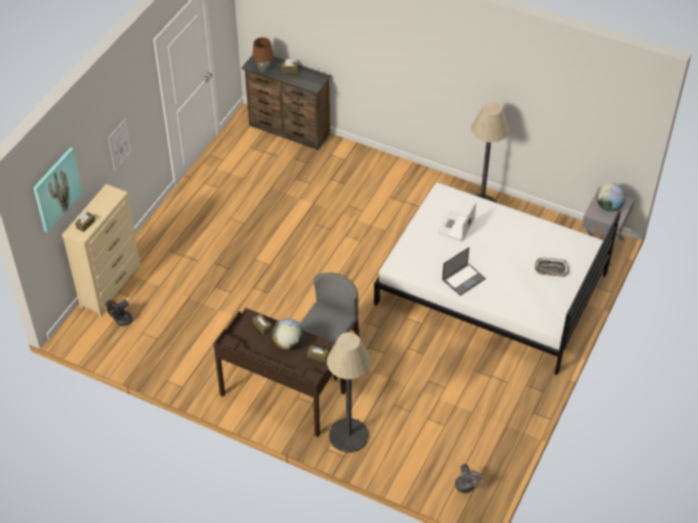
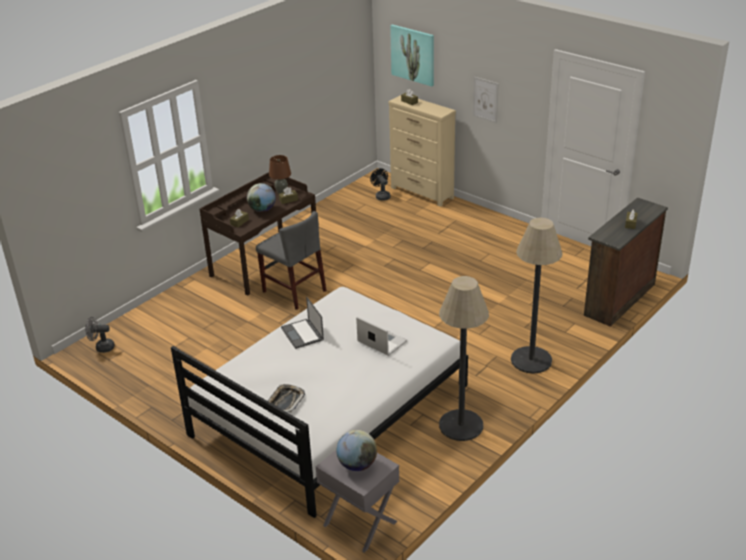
camera: 105 degrees right, 15 degrees down
brown table lamp [252,37,274,73] -> brown table lamp moved to [269,155,291,194]
floor lamp [327,332,371,452] -> floor lamp moved to [511,218,563,373]

